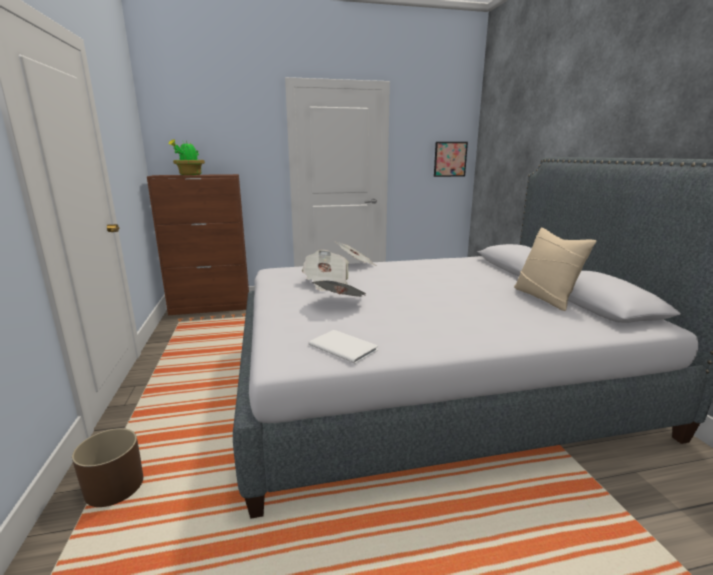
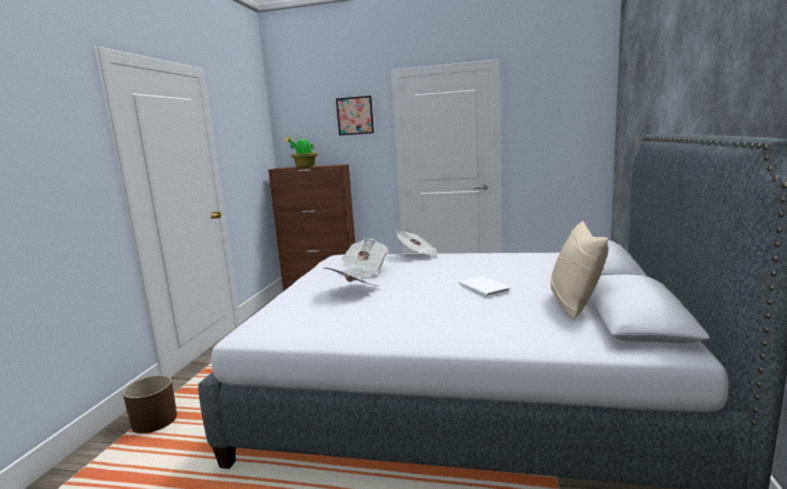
camera: 25 degrees right, 5 degrees down
white book [308,330,378,364] -> white book moved to [459,276,511,297]
picture [434,142,468,177] -> picture moved to [336,96,374,135]

